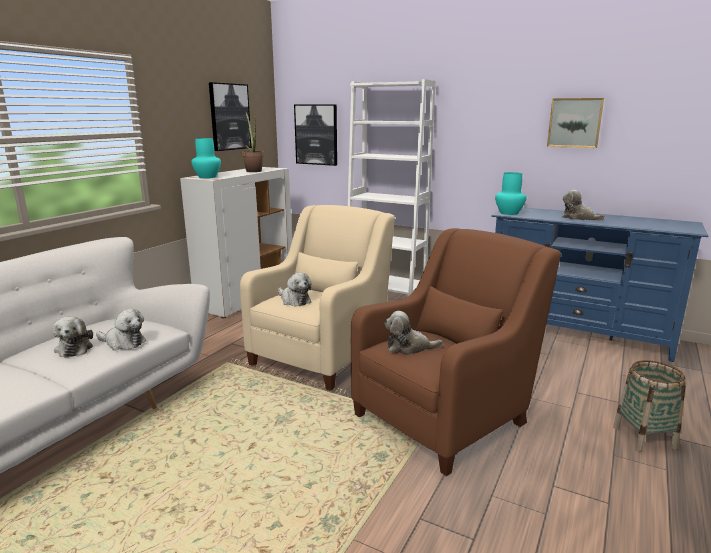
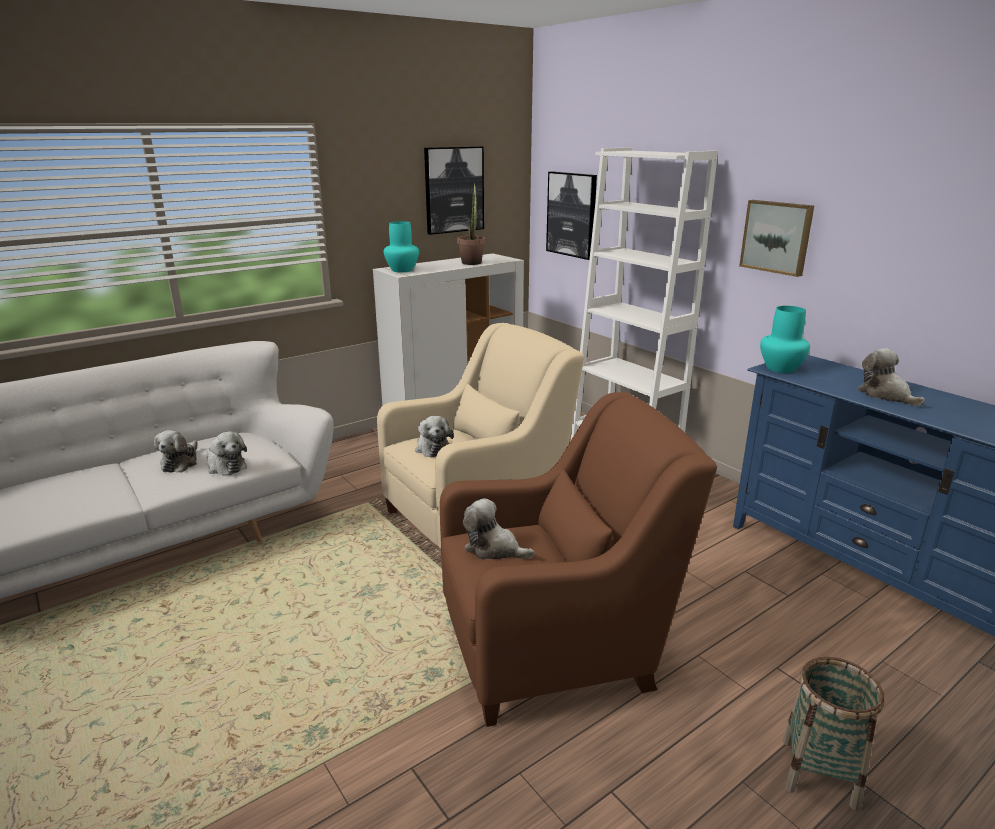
camera: 25 degrees right, 5 degrees up
picture [547,98,604,148] -> picture moved to [739,200,814,277]

